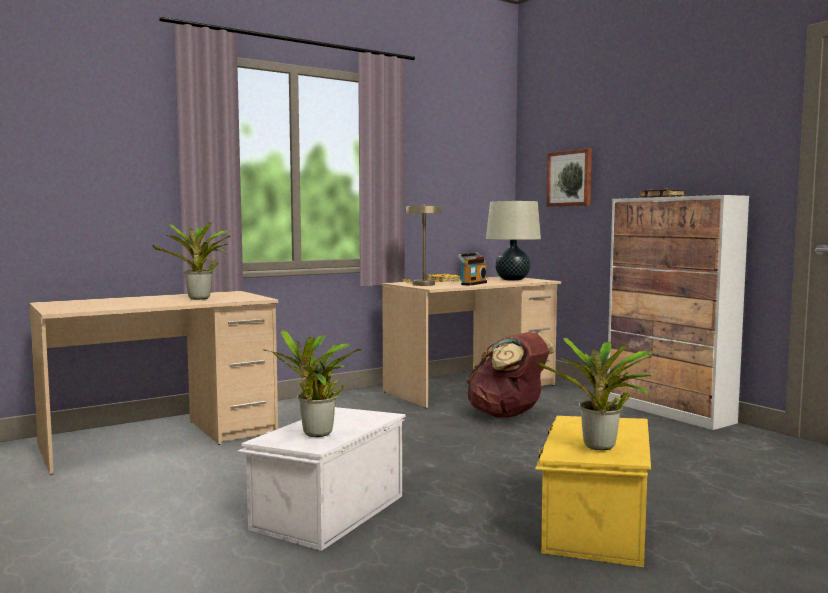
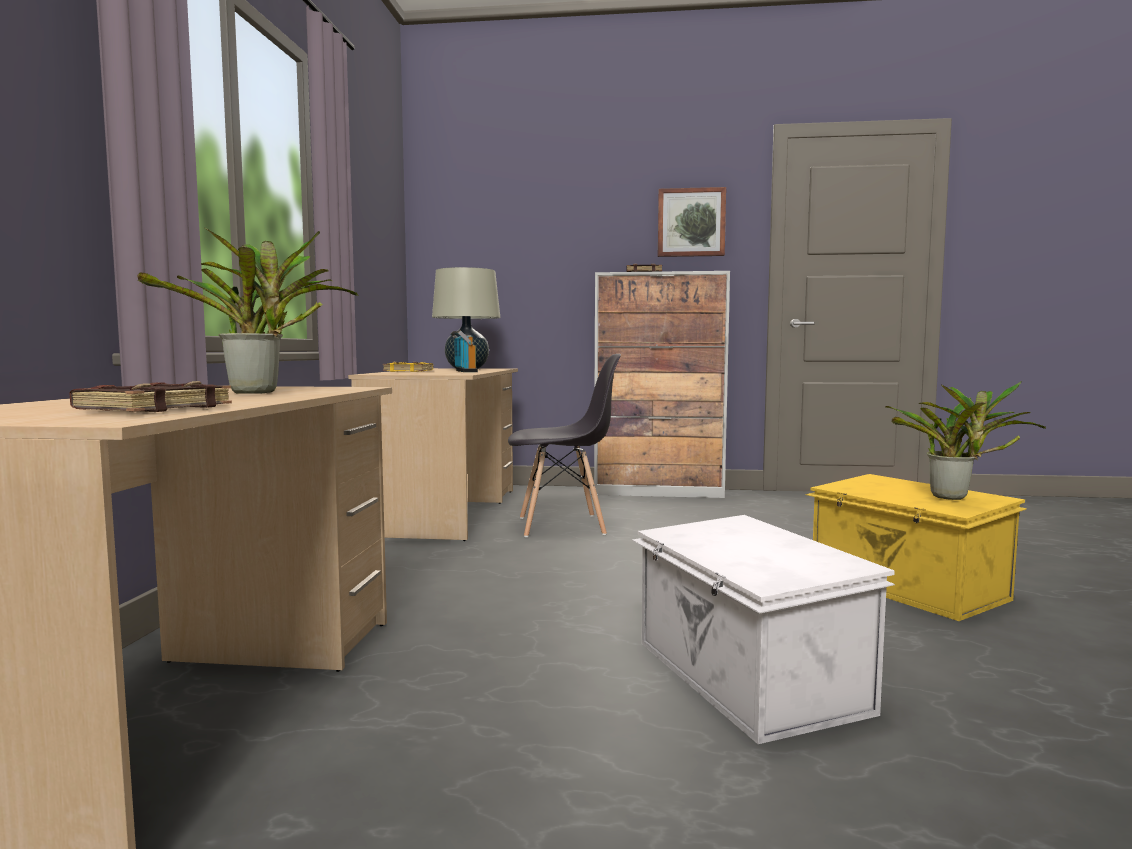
camera: 50 degrees left, 0 degrees up
potted plant [263,330,361,437] -> none
beige table lamp [402,205,442,286] -> none
brown backpack [467,332,555,418] -> grey chair [508,354,621,537]
picture [547,148,592,207] -> picture moved to [658,187,726,257]
none -> brown book [69,381,232,412]

